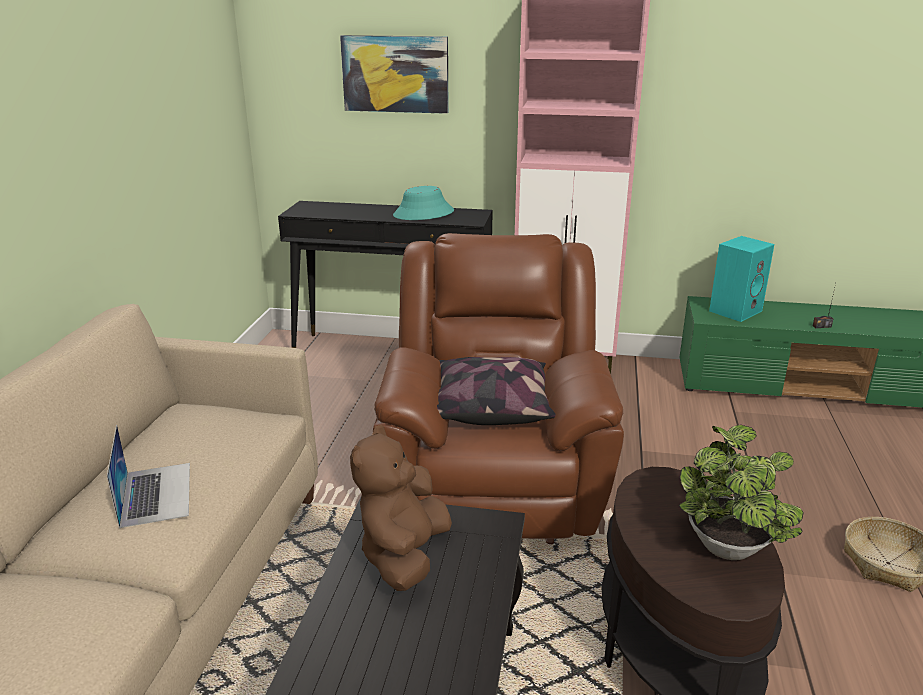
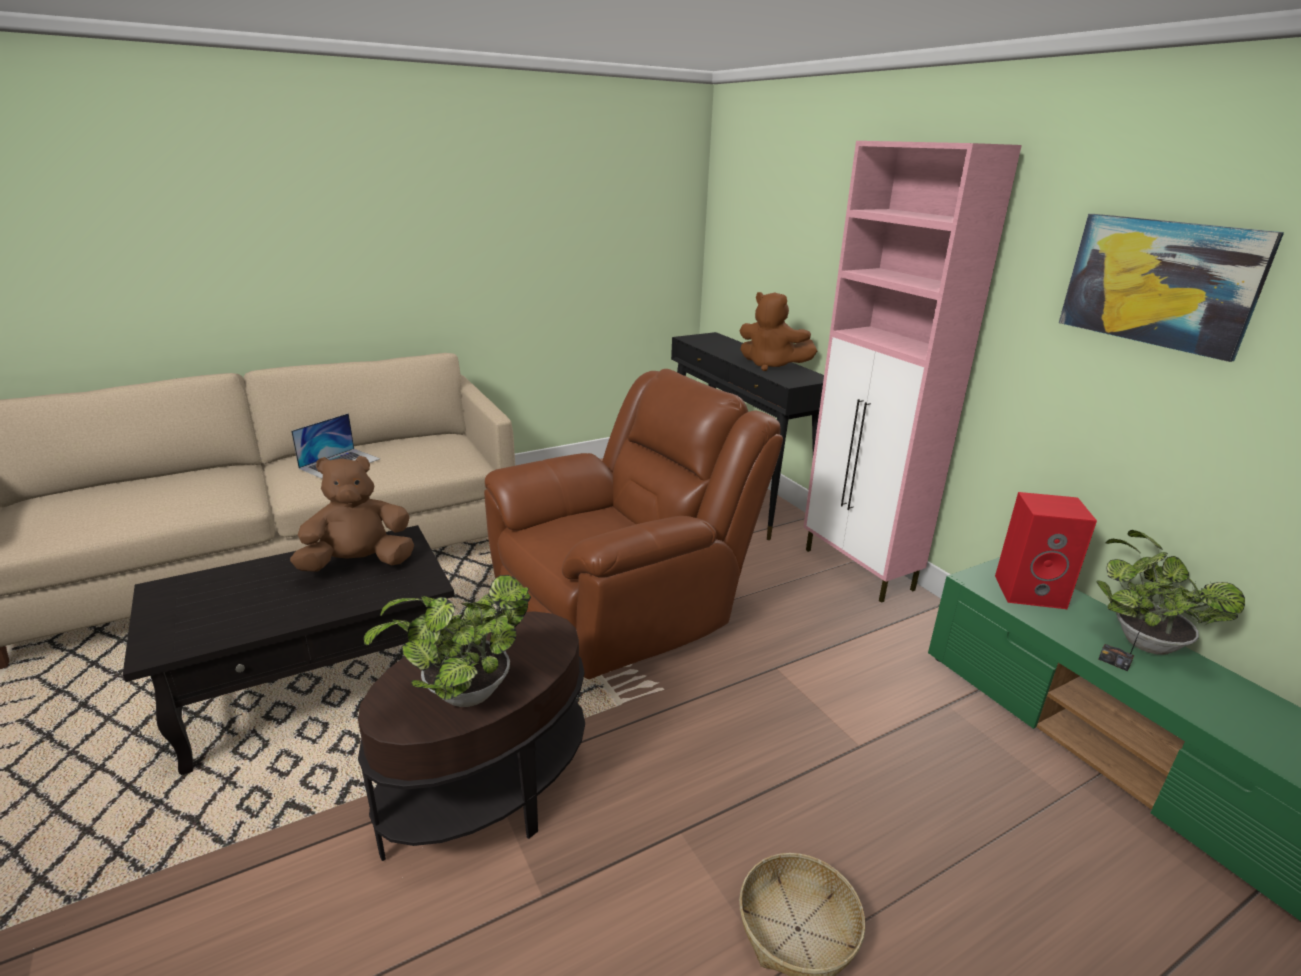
camera: 50 degrees right, 0 degrees up
picture [340,35,449,114] -> picture moved to [1059,214,1284,362]
turquoise hat [393,186,454,220] -> brown plush toy [739,292,817,371]
pillow [437,357,556,425] -> none
turquoise speaker [709,236,774,322] -> red speaker [995,492,1097,609]
none -> potted plant [1097,530,1245,655]

